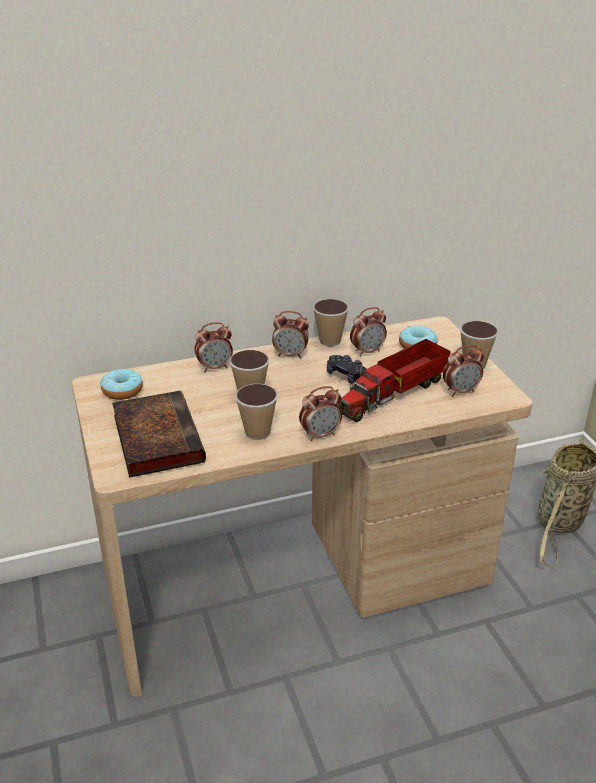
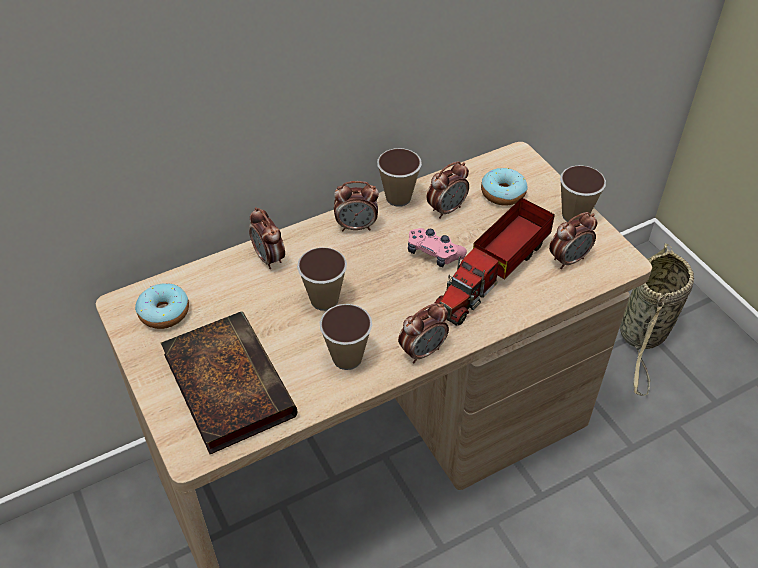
camera: 10 degrees left, 15 degrees up
alarm clock [194,322,233,372] -> alarm clock turned 90 degrees clockwise [249,207,285,269]
black game controller [327,355,366,384] -> pink game controller [408,228,467,267]

